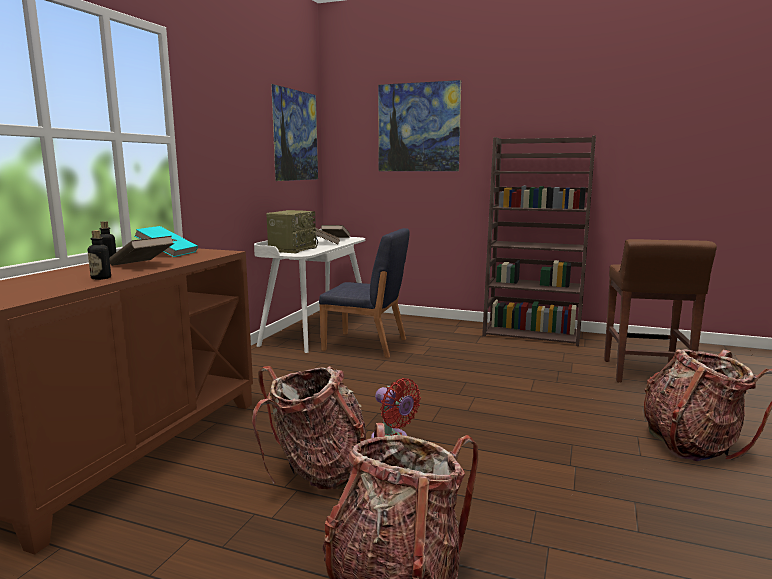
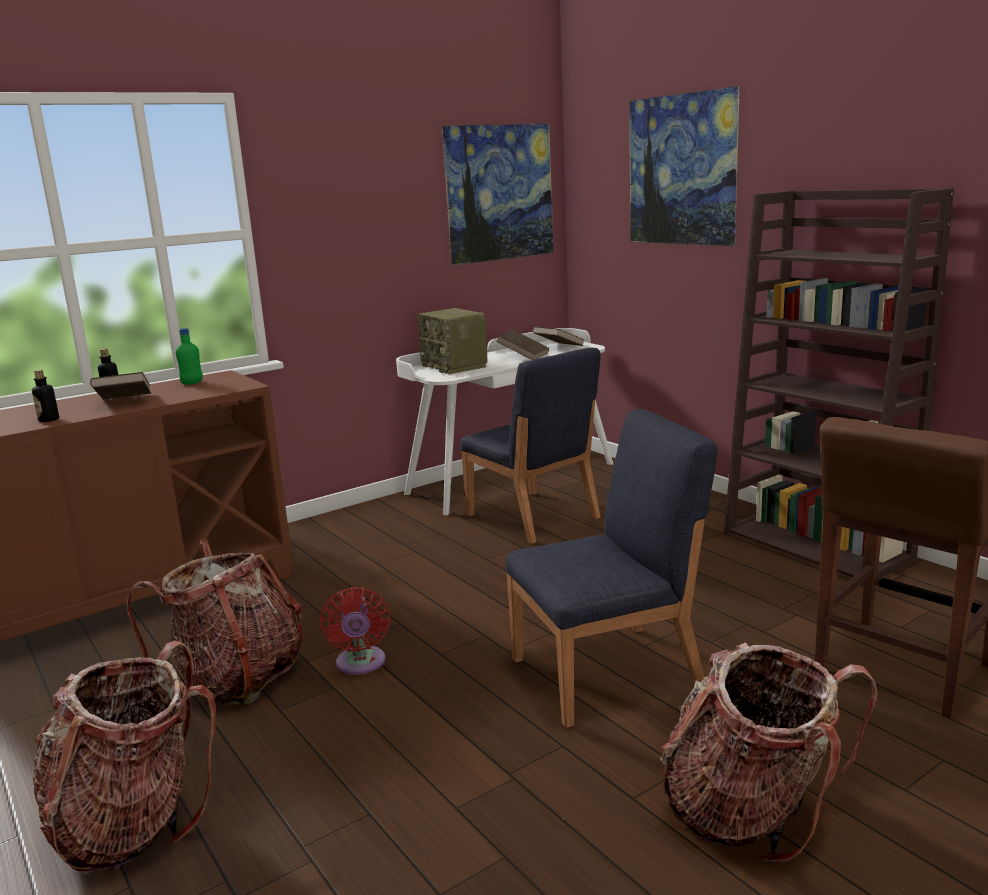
camera: 35 degrees right, 5 degrees up
turquoise book [135,226,198,257] -> green bottle [176,328,203,385]
radio [266,210,318,253] -> radio turned 90 degrees clockwise [417,308,488,374]
none -> blue chair [505,409,717,728]

